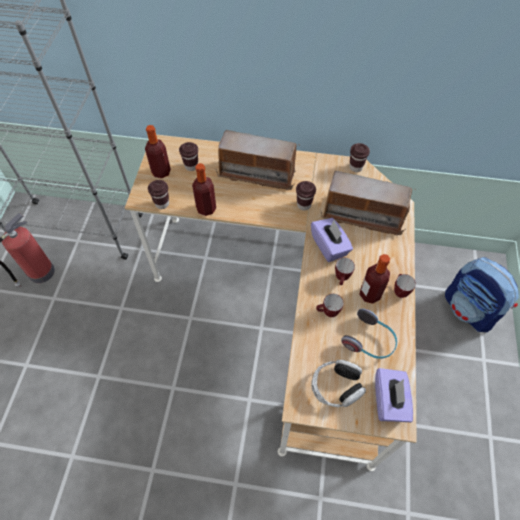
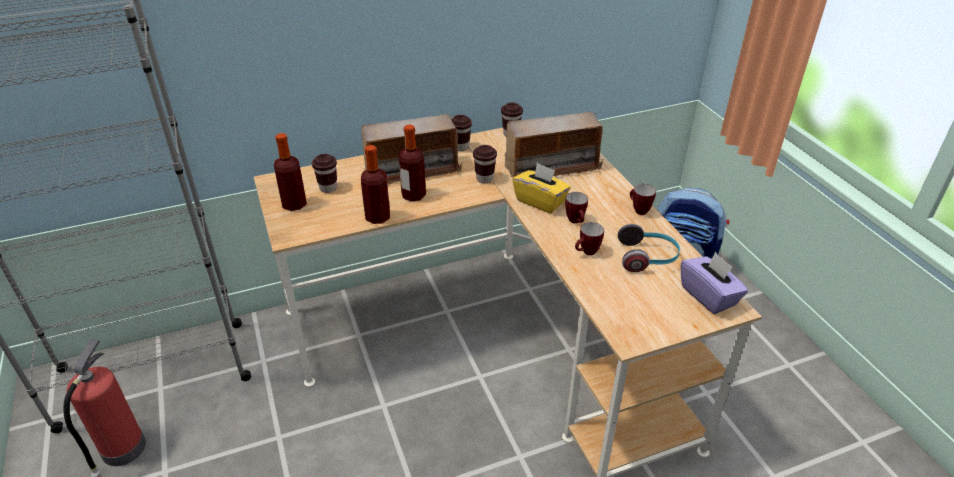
camera: 30 degrees left, 20 degrees down
brown cup [148,180,169,209] -> brown cup moved to [452,115,472,151]
purple tissue box [311,218,353,262] -> yellow tissue box [513,163,571,213]
headphones [311,360,366,407] -> none
bottle [359,254,390,304] -> bottle moved to [398,124,426,202]

